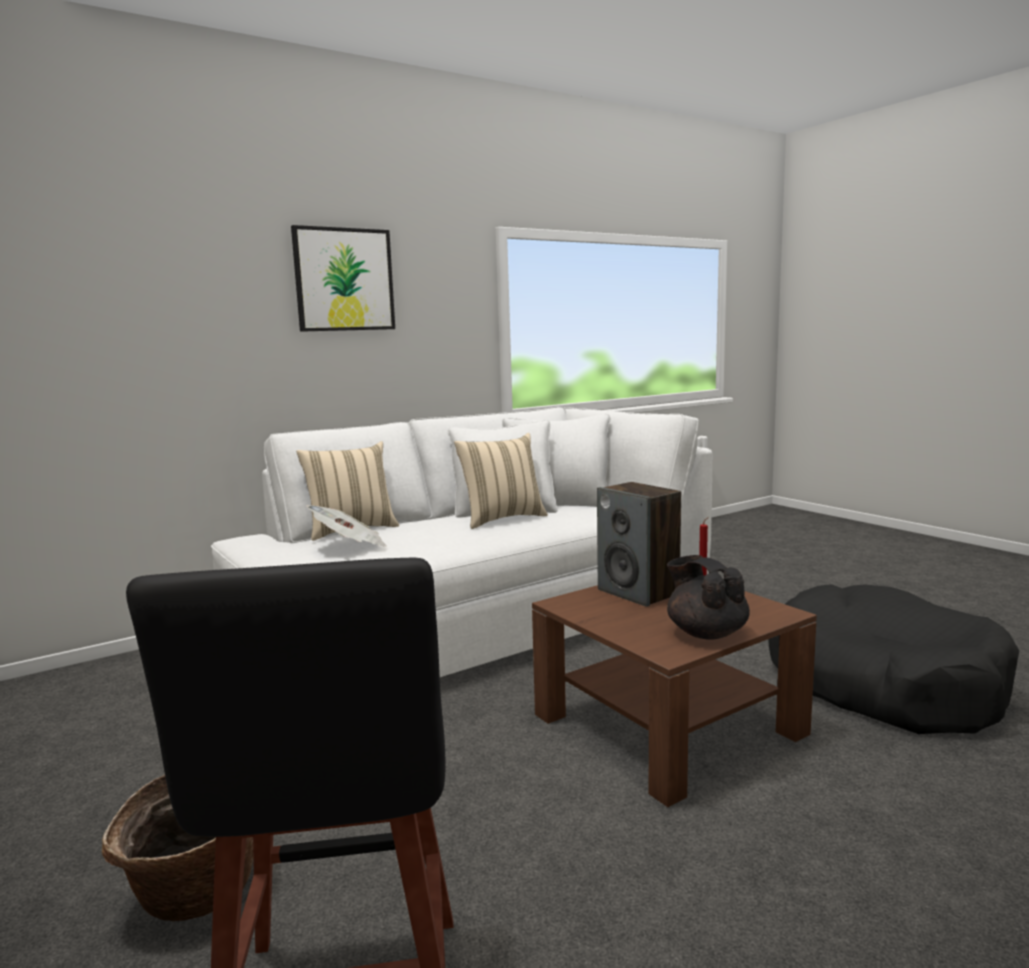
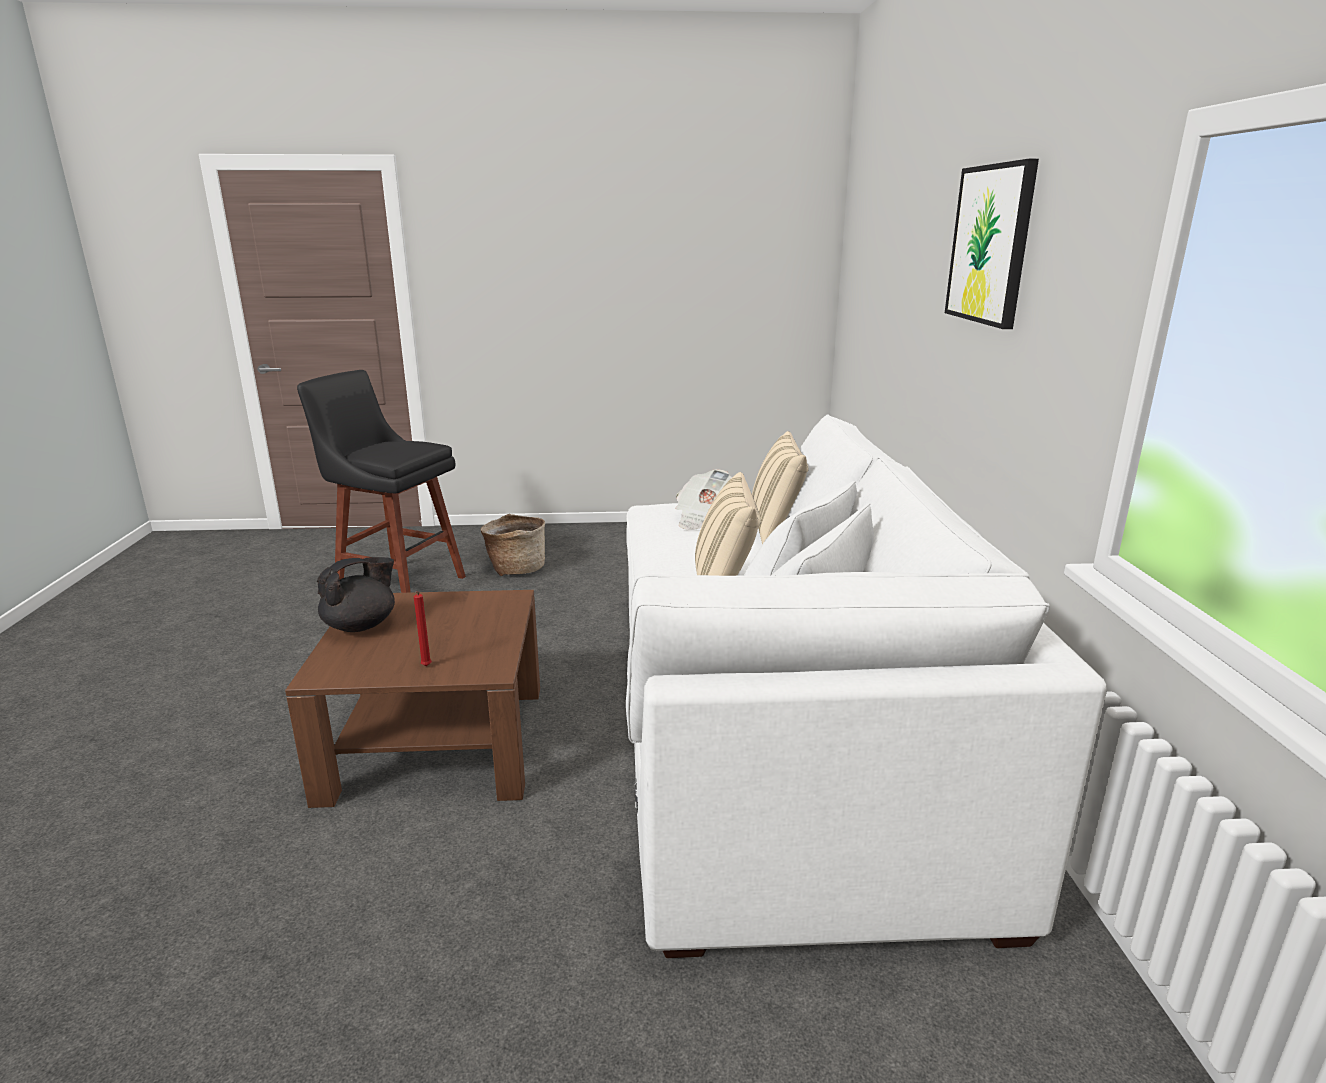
camera: 120 degrees right, 10 degrees up
speaker [597,482,681,607] -> none
black teapot [667,555,750,640] -> black teapot turned 45 degrees counterclockwise [317,557,395,632]
black dog bed [769,584,1019,734] -> none

